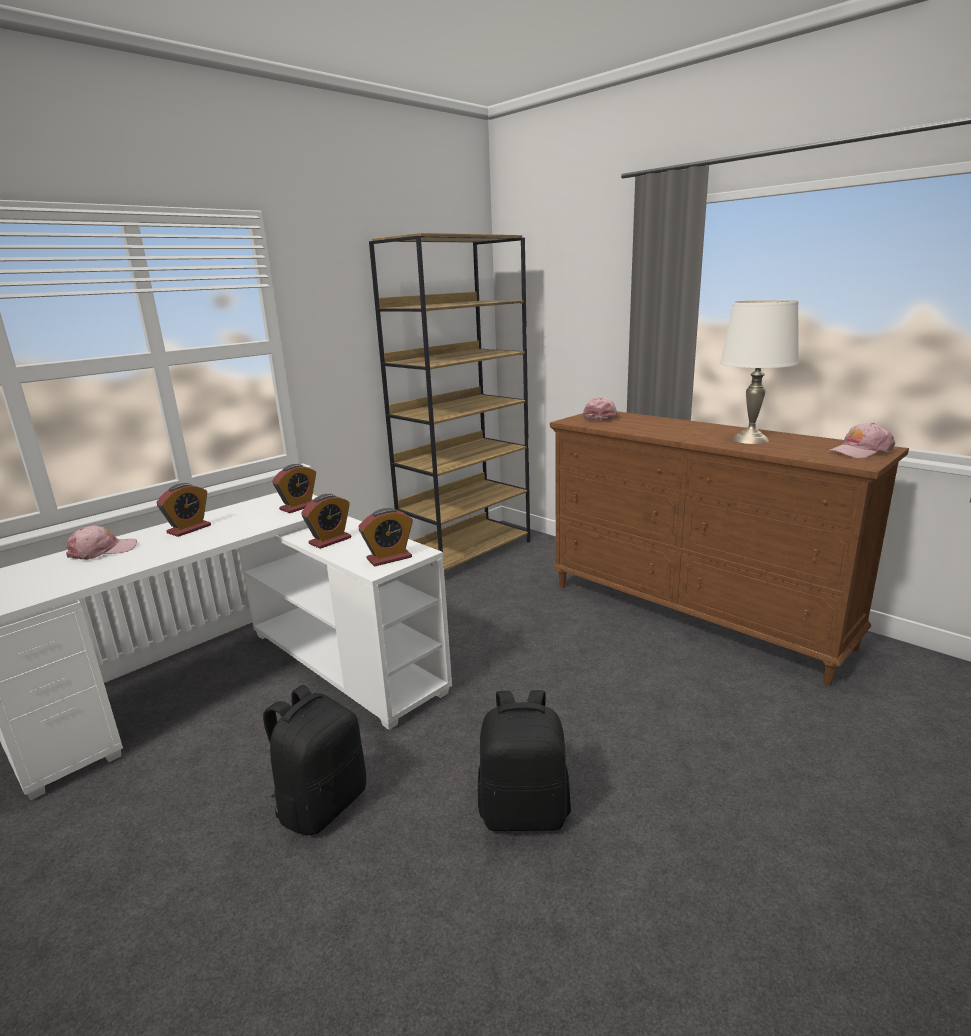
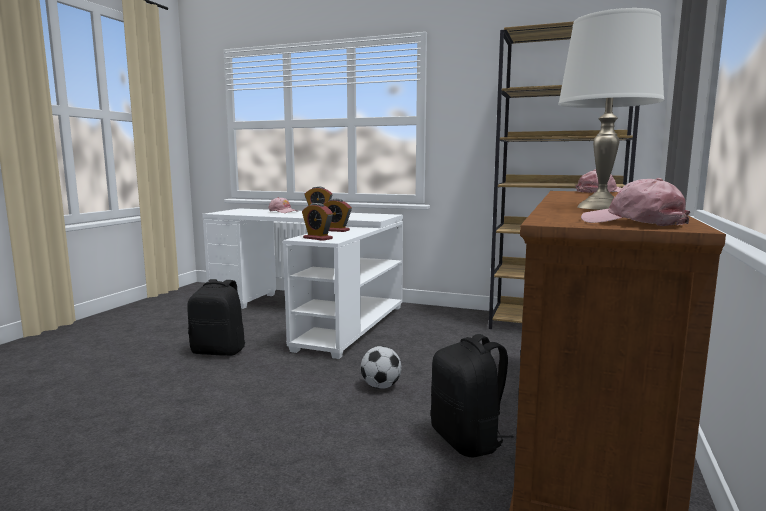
camera: 65 degrees right, 10 degrees down
alarm clock [272,464,316,513] -> none
black backpack [478,690,571,831] -> black backpack moved to [431,334,514,458]
none -> football [361,346,401,389]

